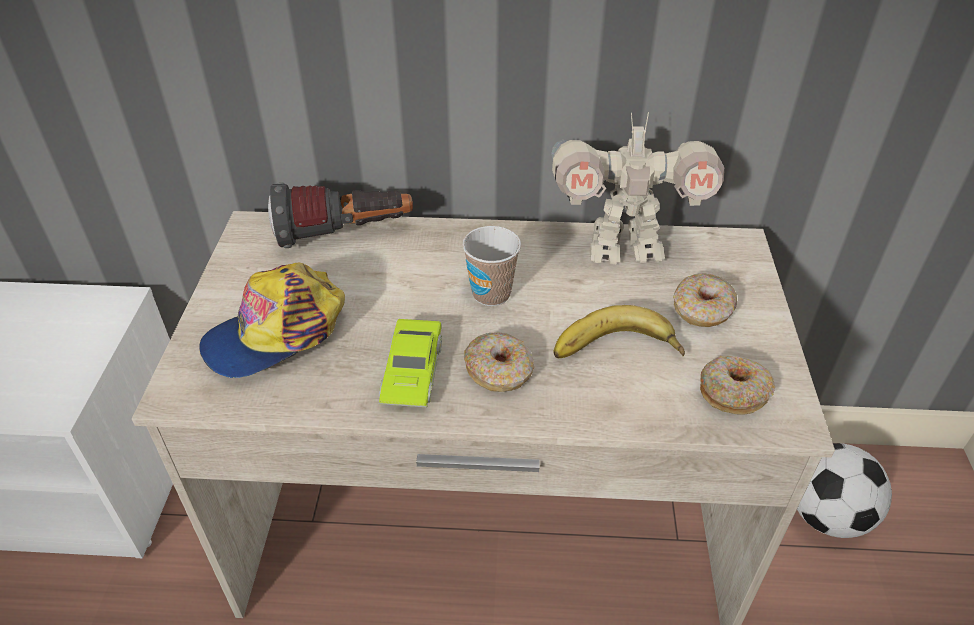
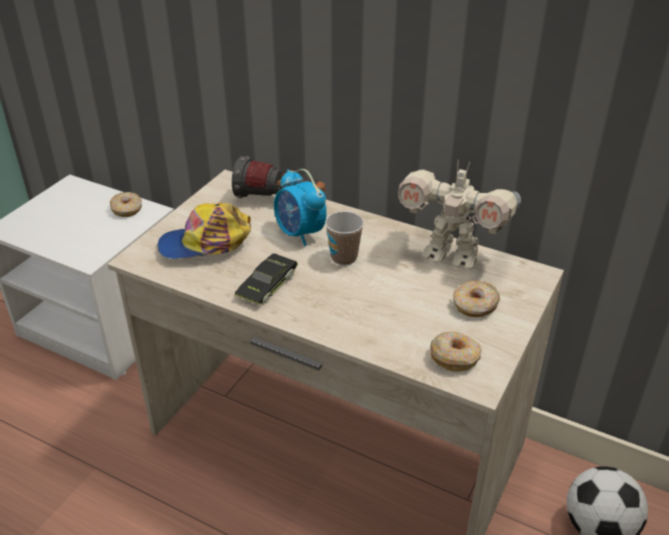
camera: 25 degrees right, 5 degrees down
green toy car [379,319,442,407] -> black toy car [234,253,298,305]
donut [464,332,534,392] -> donut moved to [110,192,142,217]
banana [553,305,685,358] -> none
none -> alarm clock [274,169,327,246]

